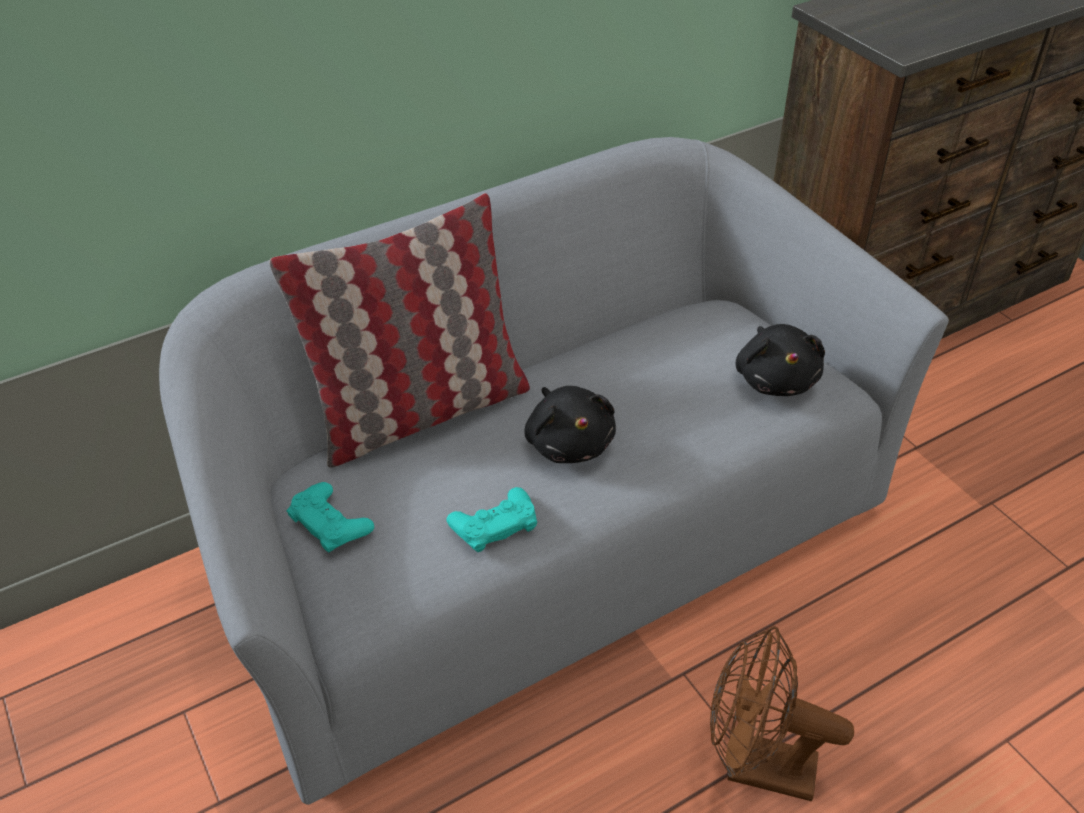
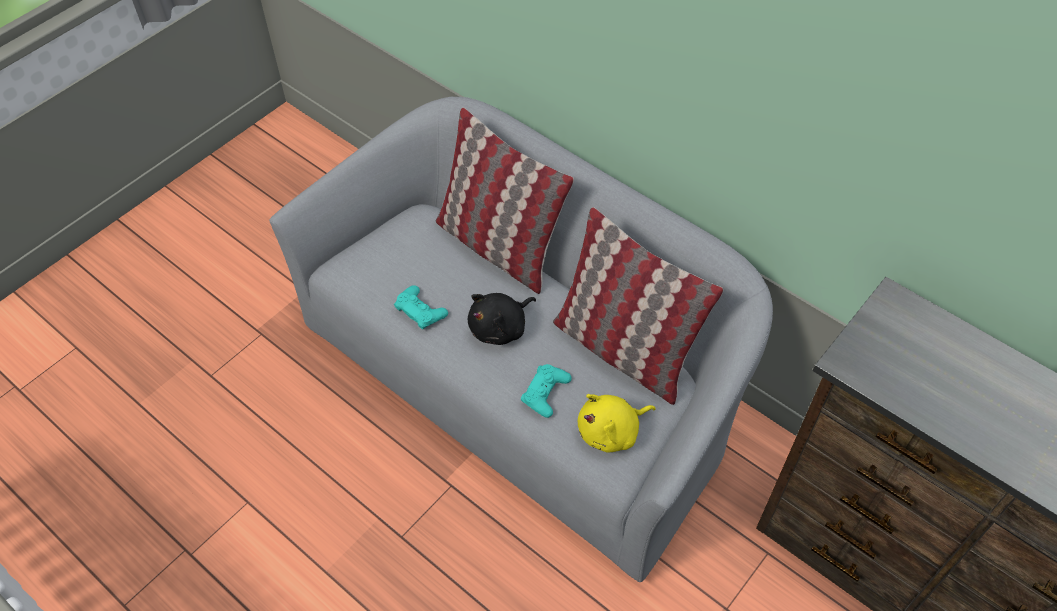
camera: 70 degrees right, 10 degrees up
turquoise game controller [286,482,374,553] -> turquoise game controller moved to [521,364,571,418]
brown fan [710,626,854,801] -> none
black plush toy [736,324,825,396] -> yellow plush toy [578,394,656,453]
none -> pillow [553,207,723,405]

